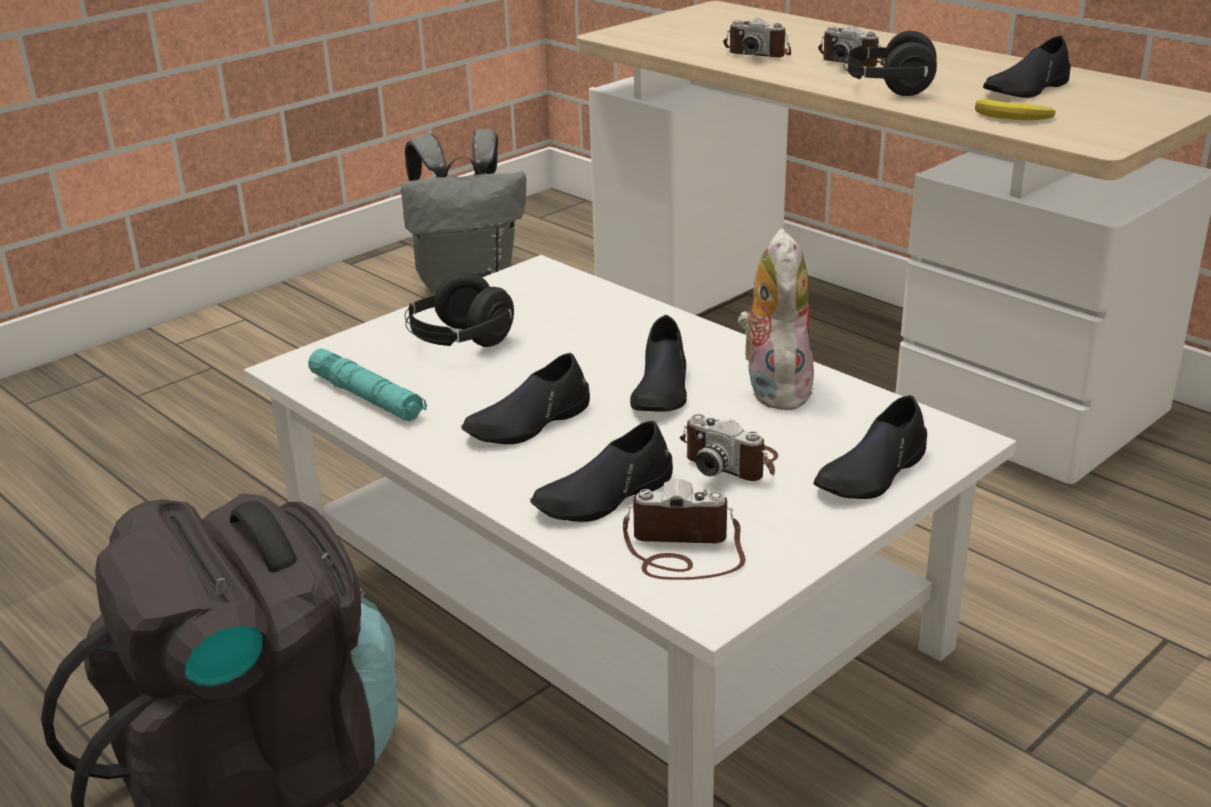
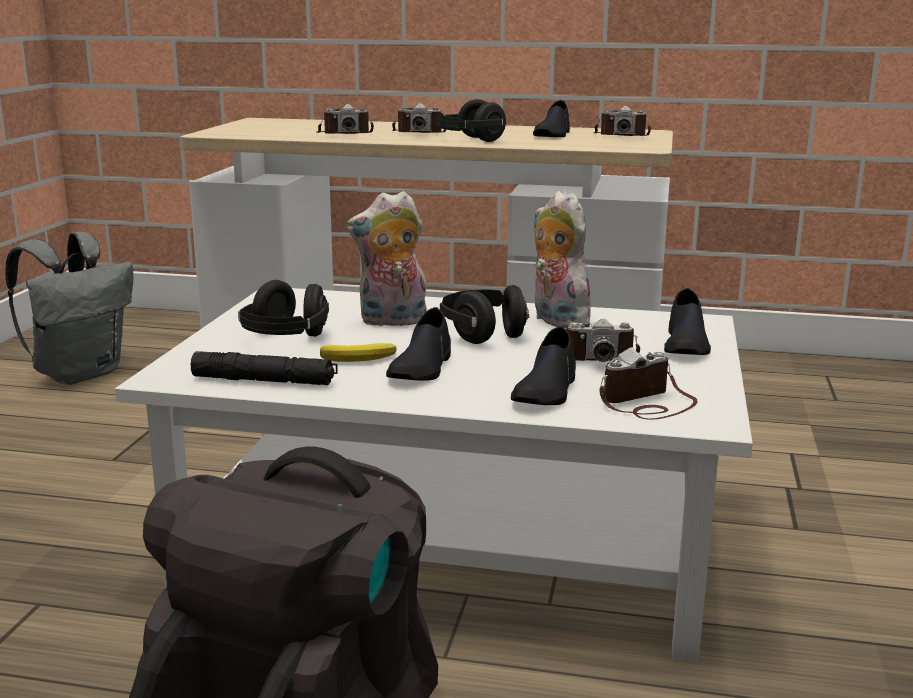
camera: 35 degrees left, 10 degrees down
turquoise flashlight [308,348,427,421] -> black flashlight [191,351,338,385]
black shoe [630,315,687,412] -> black headphones [440,285,529,344]
banana [975,99,1055,120] -> banana moved to [320,343,397,362]
none -> plush toy [346,191,427,326]
none -> camera [593,106,651,136]

